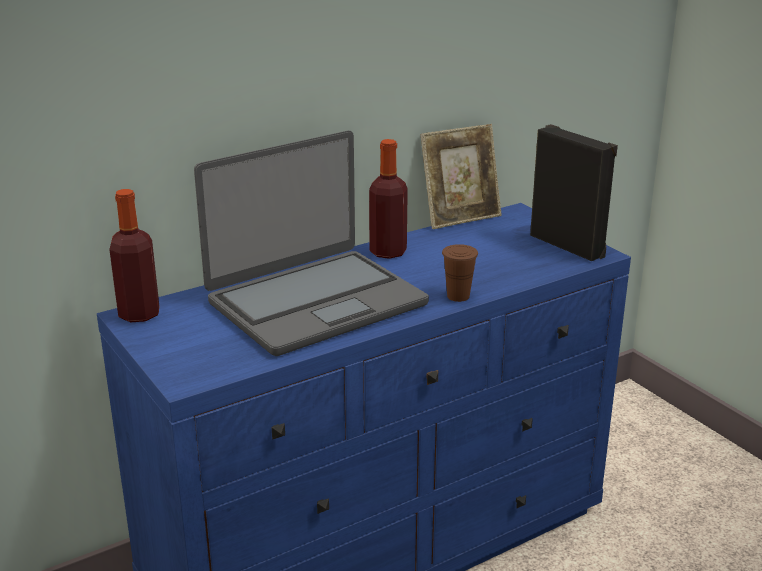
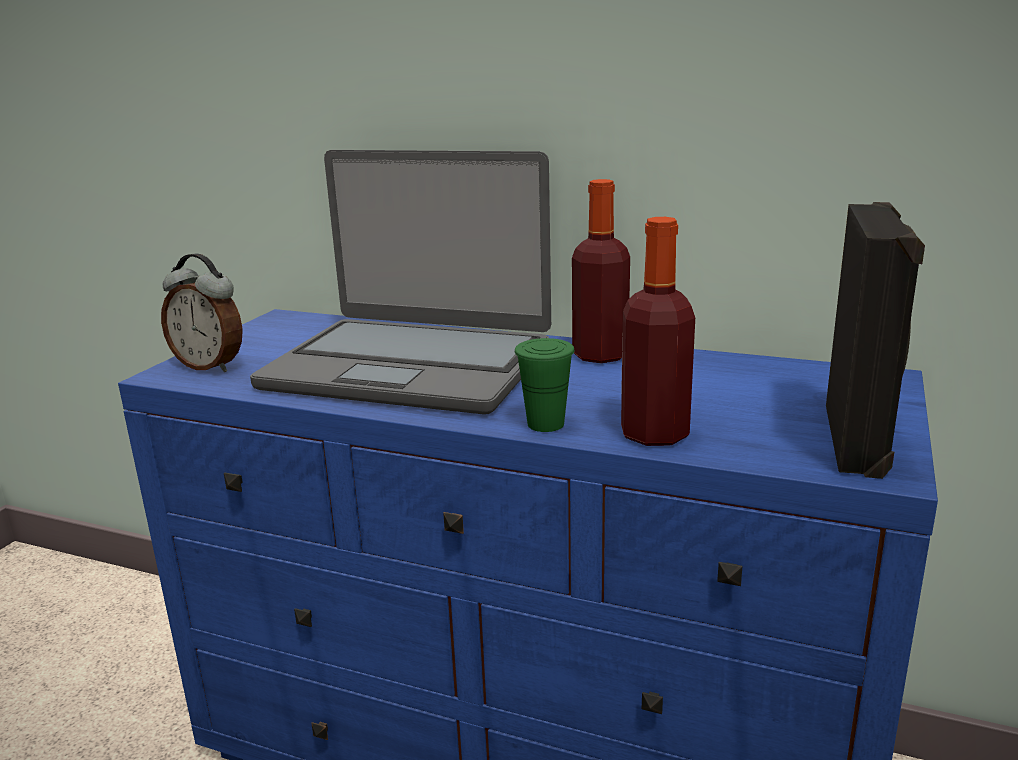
camera: 55 degrees right, 5 degrees down
bottle [109,189,159,322] -> bottle moved to [621,217,695,446]
picture frame [421,124,502,229] -> none
brown cup [442,244,478,302] -> green cup [515,338,575,432]
none -> alarm clock [161,253,243,372]

